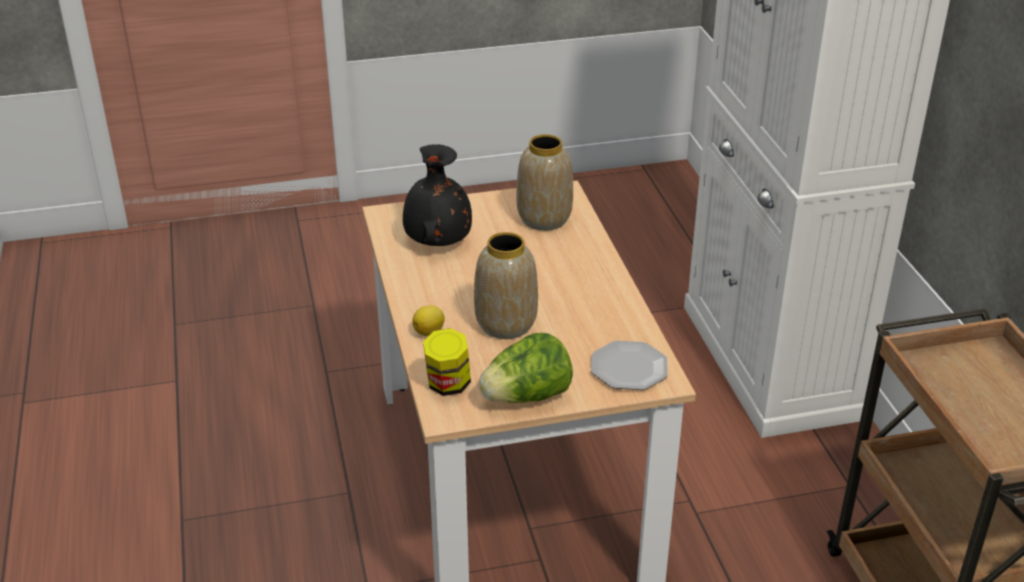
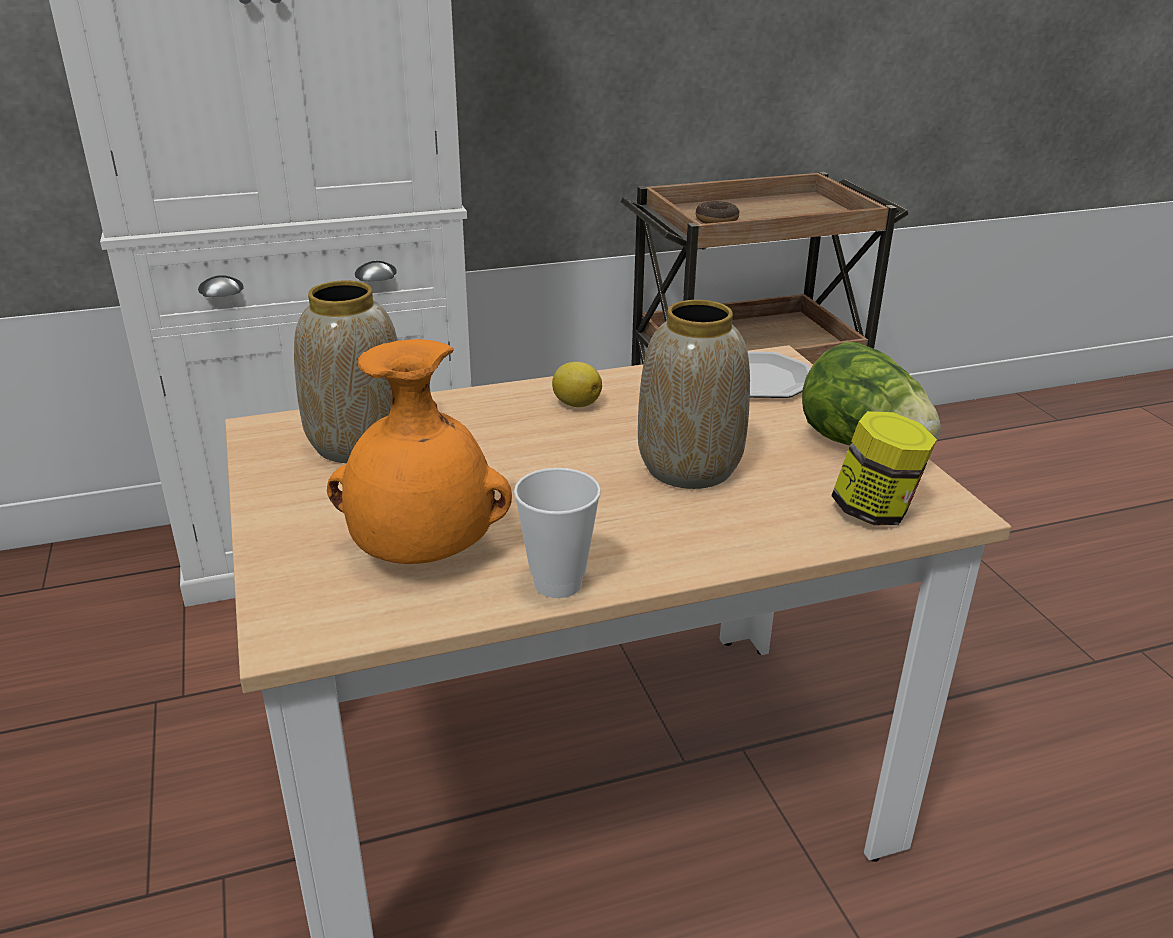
camera: 95 degrees left, 5 degrees down
black vase [403,144,472,246] -> orange vase [327,339,512,564]
lemon [412,305,445,336] -> lemon moved to [552,362,602,407]
none -> cup [514,468,601,598]
none -> donut [696,201,740,224]

